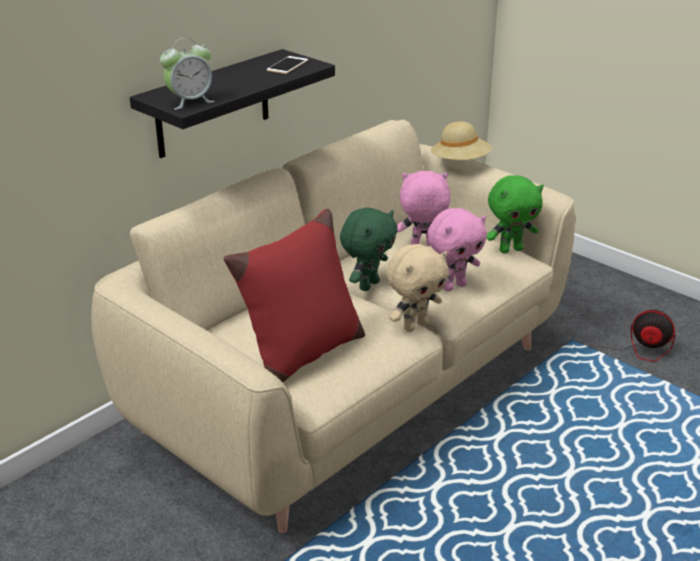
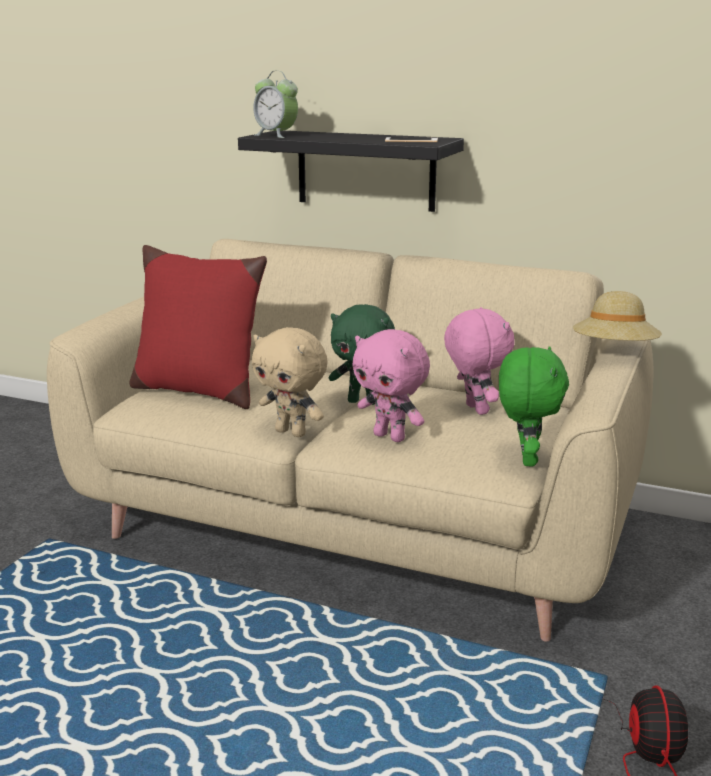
camera: 70 degrees right, 10 degrees down
green plush toy [487,175,544,253] -> green plush toy turned 135 degrees counterclockwise [499,346,569,466]

